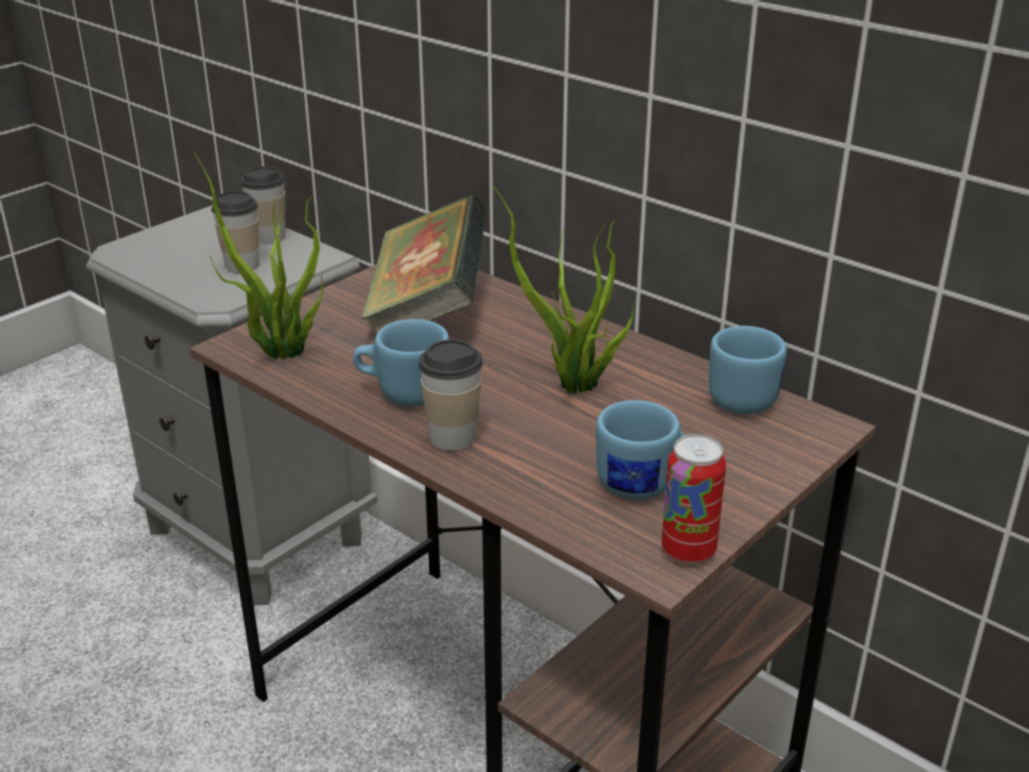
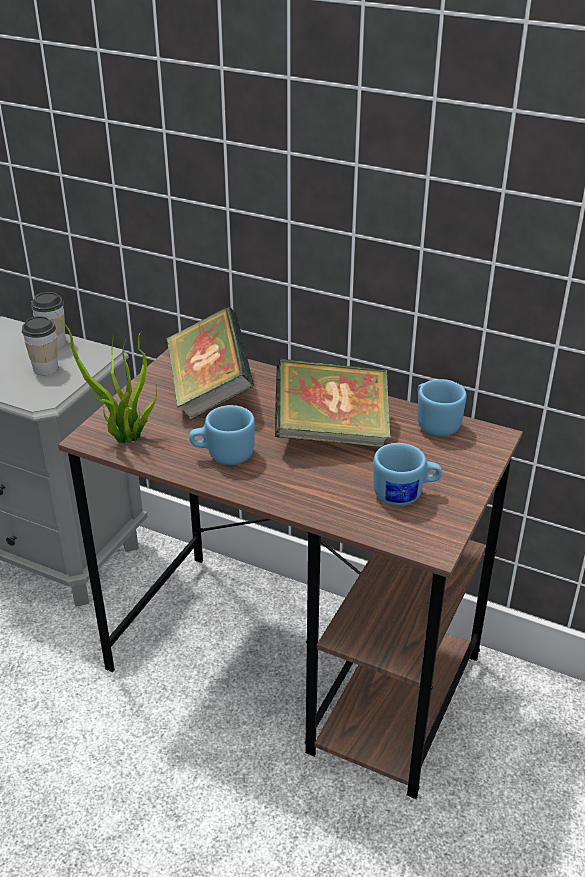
camera: 15 degrees left, 5 degrees up
cup [419,339,483,450] -> none
potted plant [493,186,637,394] -> book [275,359,391,447]
can [662,434,726,565] -> none

